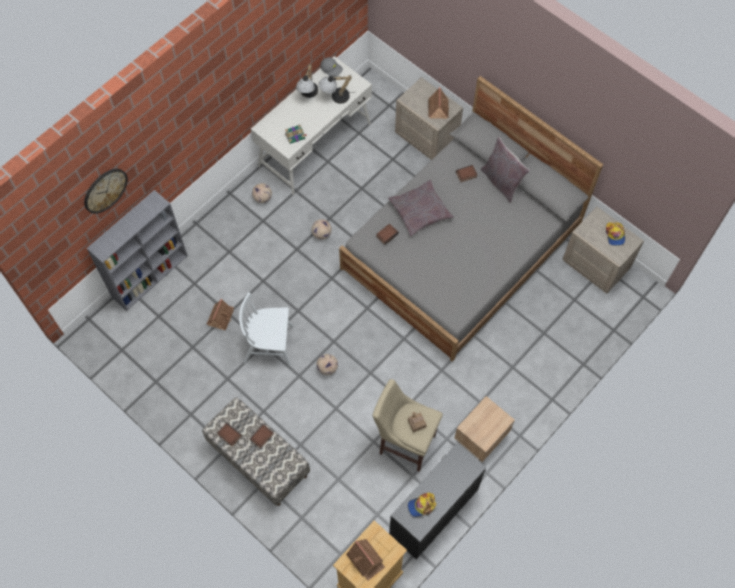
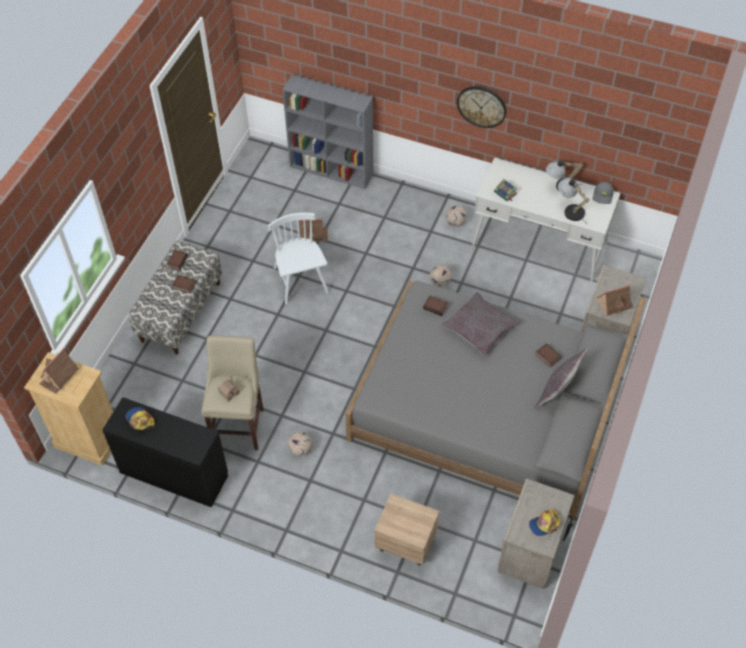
camera: 70 degrees right, 10 degrees down
wall clock [84,169,128,214] -> wall clock moved to [457,86,506,128]
football [317,354,338,375] -> football moved to [288,432,312,456]
beige nightstand [454,396,515,462] -> beige nightstand moved to [375,493,439,566]

